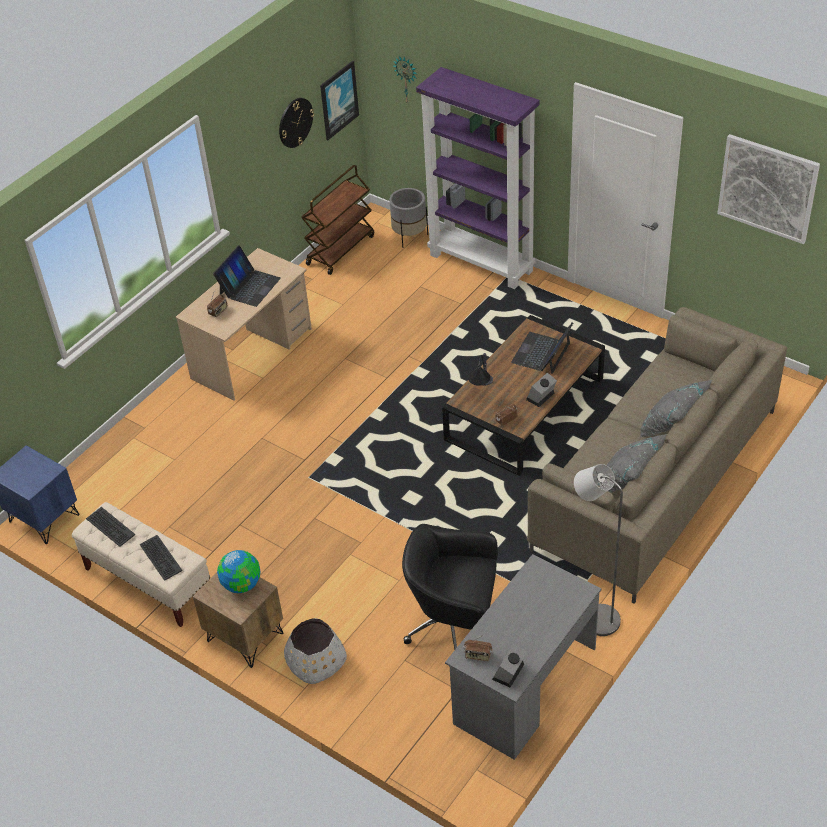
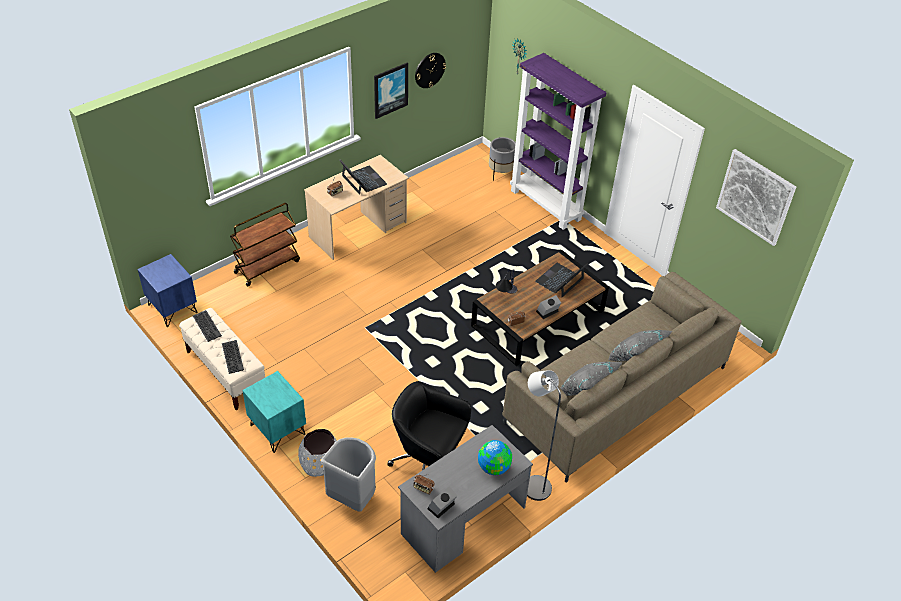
camera: 10 degrees right, 0 degrees up
brown nightstand [193,572,284,668] -> turquoise nightstand [242,371,306,453]
laptop [213,245,281,307] -> laptop turned 75 degrees counterclockwise [340,159,387,195]
globe [217,550,260,593] -> globe moved to [478,440,512,475]
brown cart [301,165,374,275] -> brown cart moved to [230,203,300,286]
picture [320,61,359,140] -> picture moved to [374,62,408,119]
none -> grey trash can [321,437,376,512]

